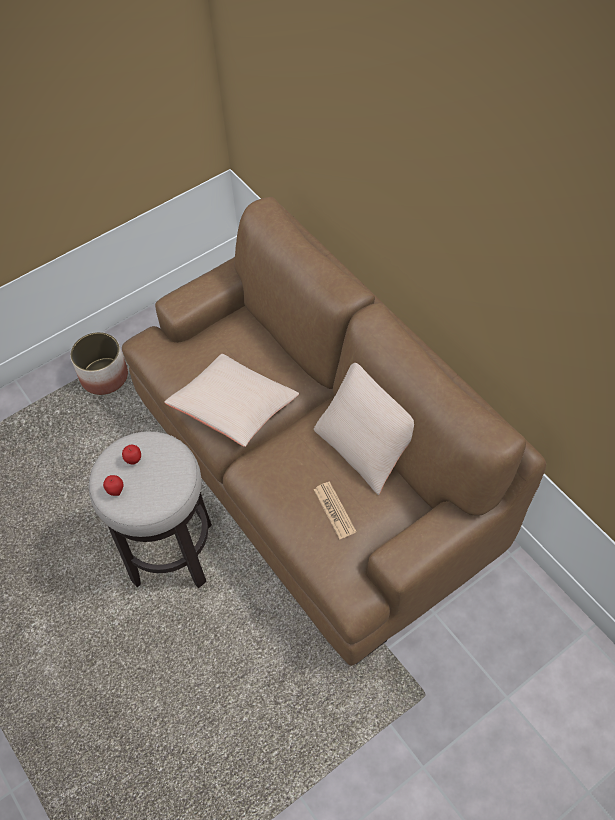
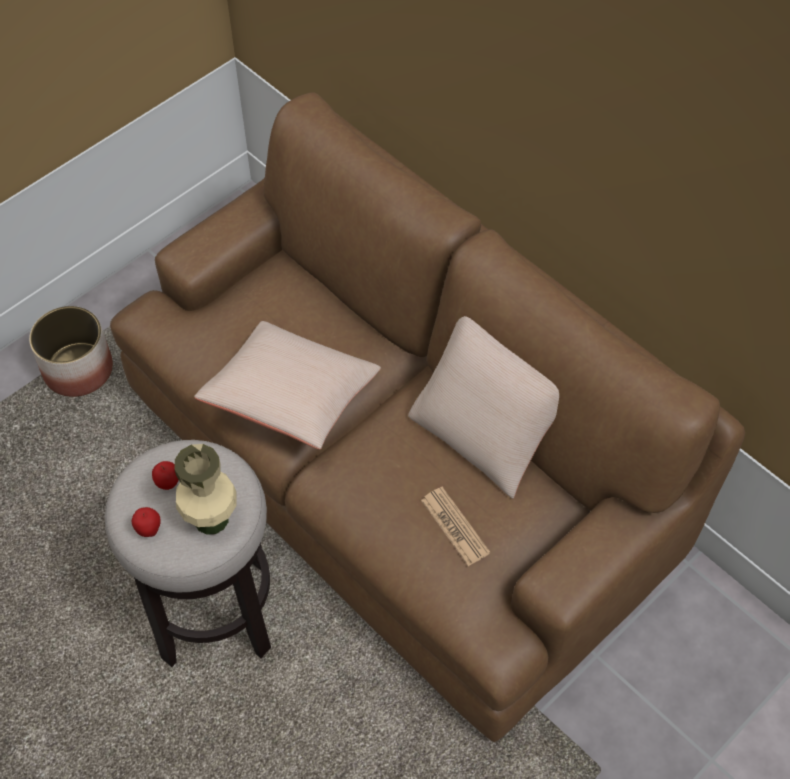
camera: 10 degrees left, 0 degrees up
none -> beige vase [174,444,237,535]

